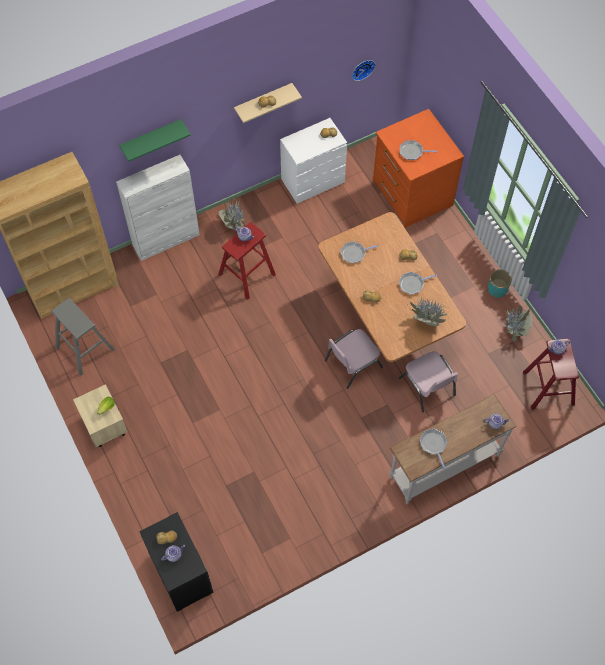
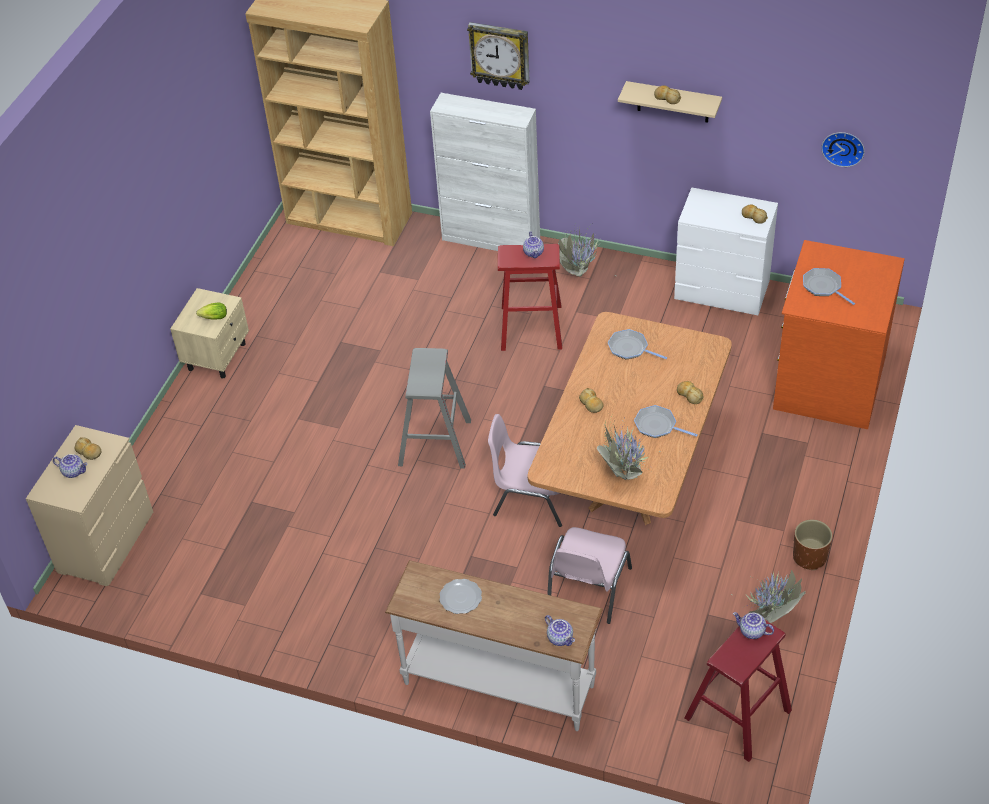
camera: 50 degrees right, 15 degrees down
grey stool [51,298,115,376] -> grey stool moved to [398,348,471,469]
green shelf [119,119,191,162] -> wall clock [467,22,530,90]
black dresser [139,512,213,612] -> beige dresser [26,425,153,586]
frying pan [420,428,447,468] -> plate [440,579,482,614]
turquoise planter [488,269,512,298] -> brown planter [793,519,833,570]

